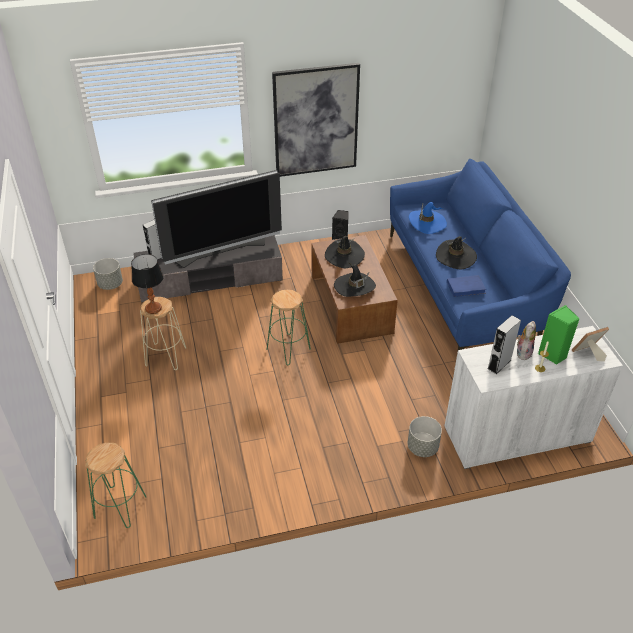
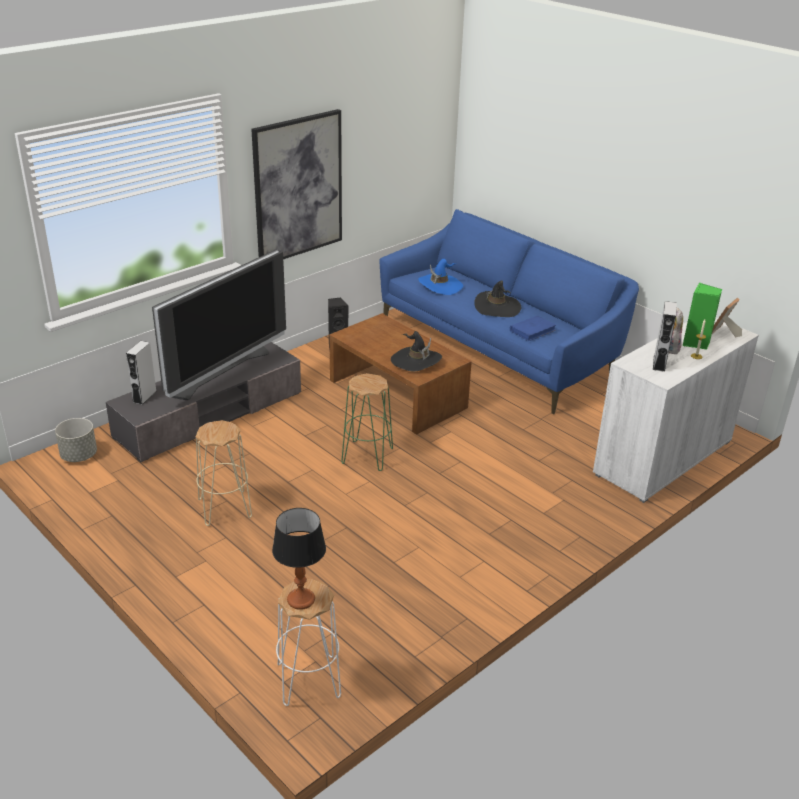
camera: 30 degrees left, 10 degrees down
green stool [85,443,146,528] -> white stool [276,579,341,706]
table lamp [131,254,164,314] -> table lamp moved to [272,508,326,610]
black hat [325,236,365,268] -> none
grey planter [408,416,442,457] -> none

